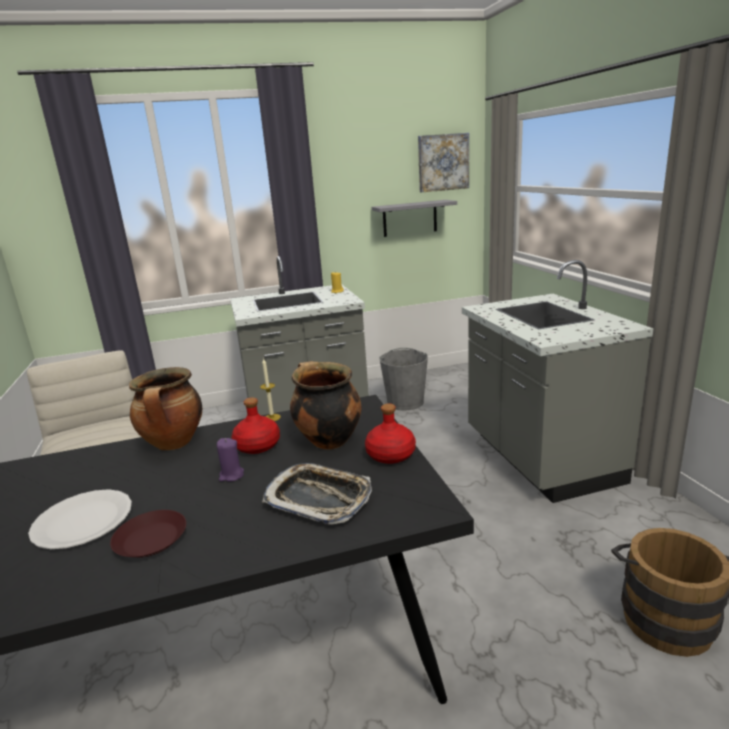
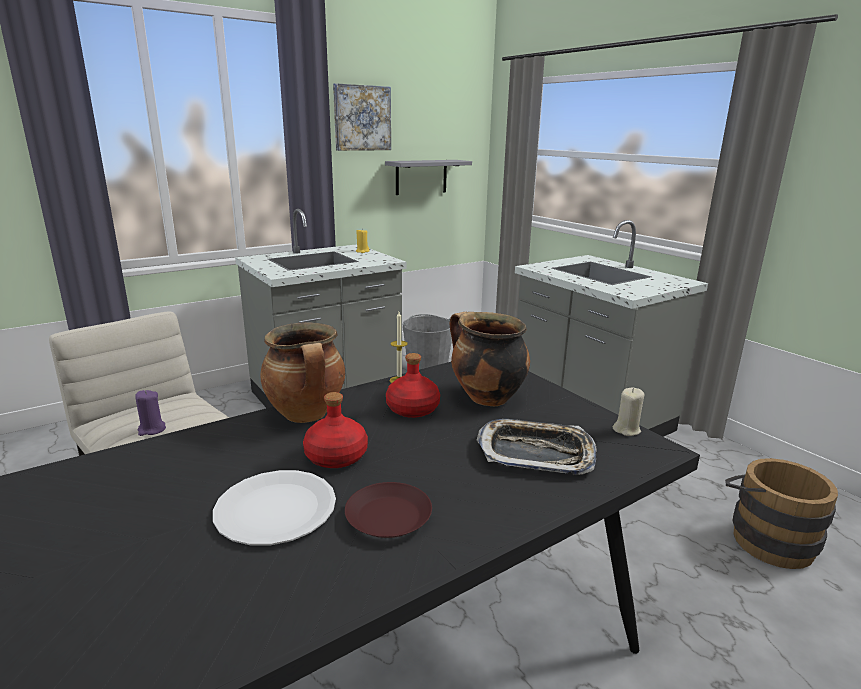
camera: 20 degrees left, 0 degrees up
purple candle [217,438,244,482] -> purple candle moved to [135,390,166,436]
red bottle [365,403,416,464] -> red bottle moved to [303,392,368,468]
picture [418,133,469,192] -> picture moved to [333,83,391,151]
none -> beige candle [613,387,644,436]

